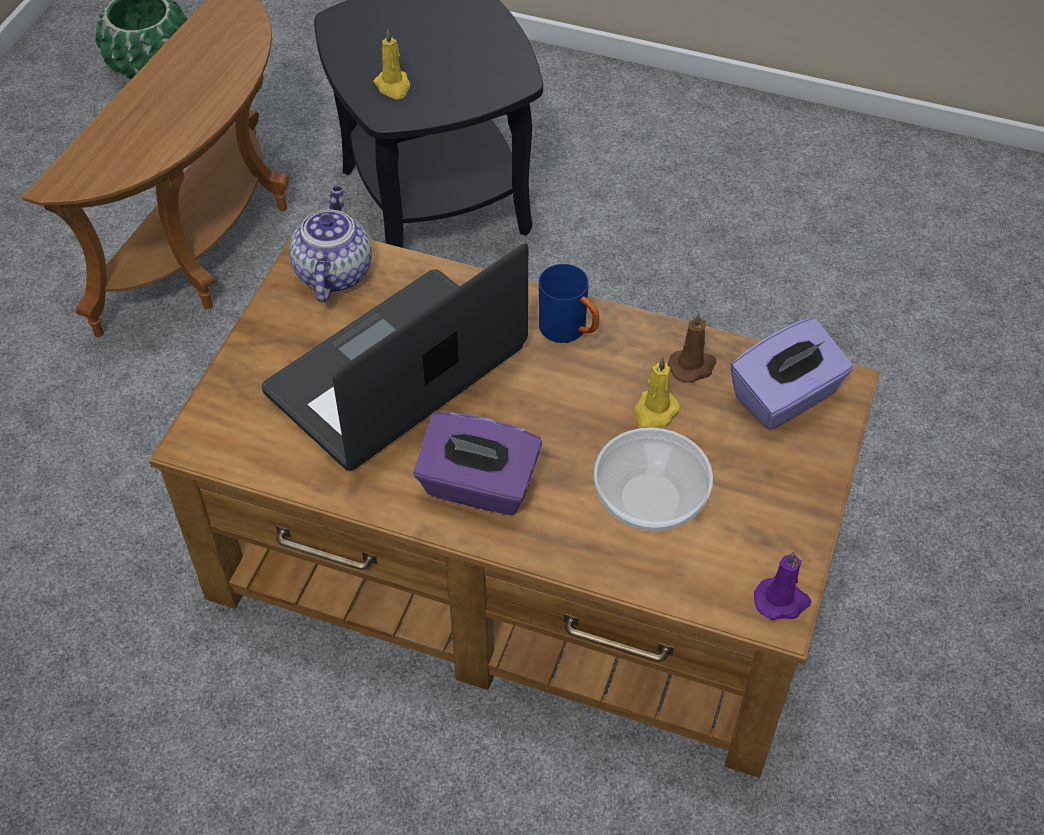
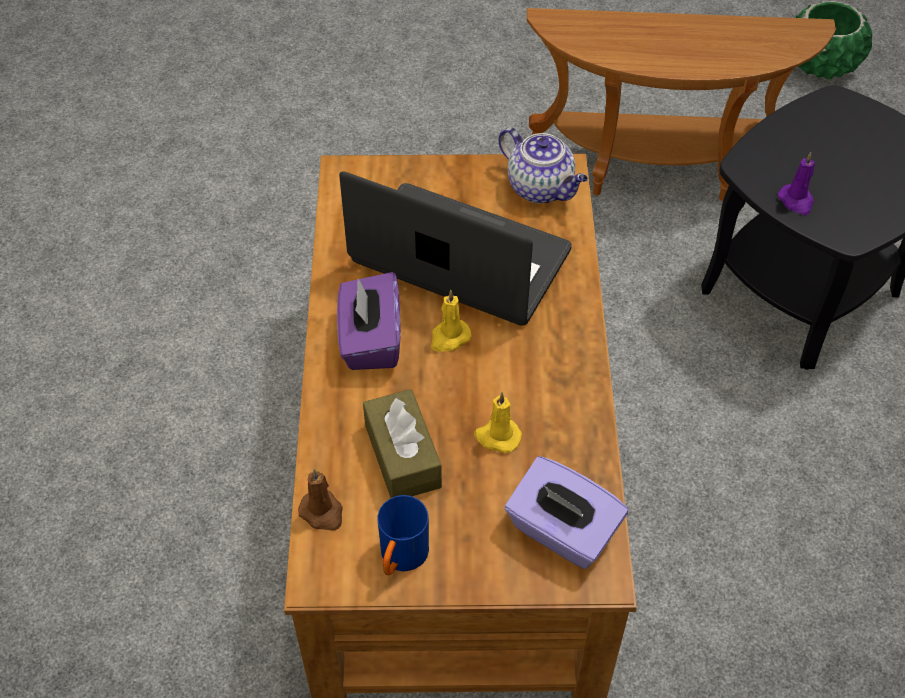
camera: 70 degrees right, 0 degrees up
teapot [289,186,372,303] -> teapot turned 60 degrees clockwise [498,127,588,203]
yellow candle [373,29,410,99] -> yellow candle moved to [431,290,472,352]
blue mug [539,264,599,343] -> blue mug moved to [377,495,429,575]
bowl [594,428,713,531] -> brown tissue box [363,389,442,498]
brown candle [668,312,717,383] -> brown candle moved to [298,468,343,531]
purple candle [754,551,811,620] -> purple candle moved to [778,152,815,215]

